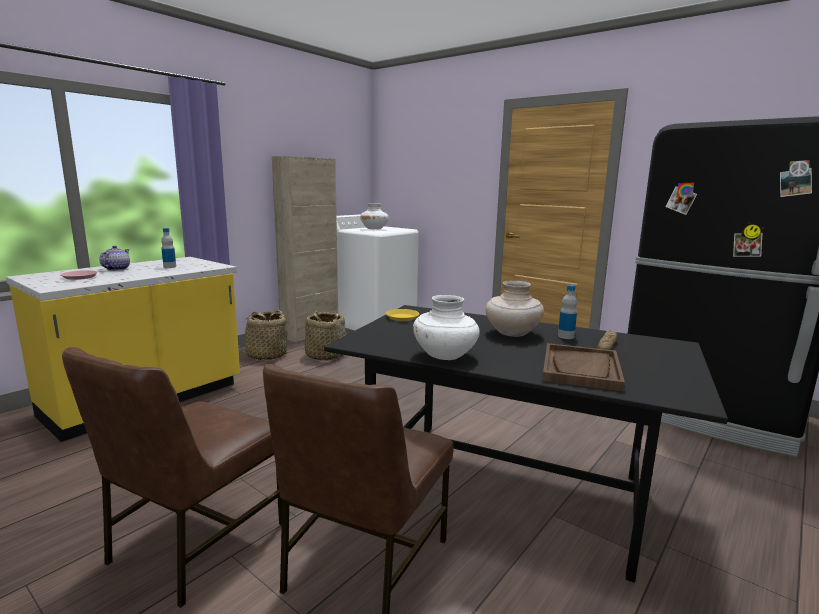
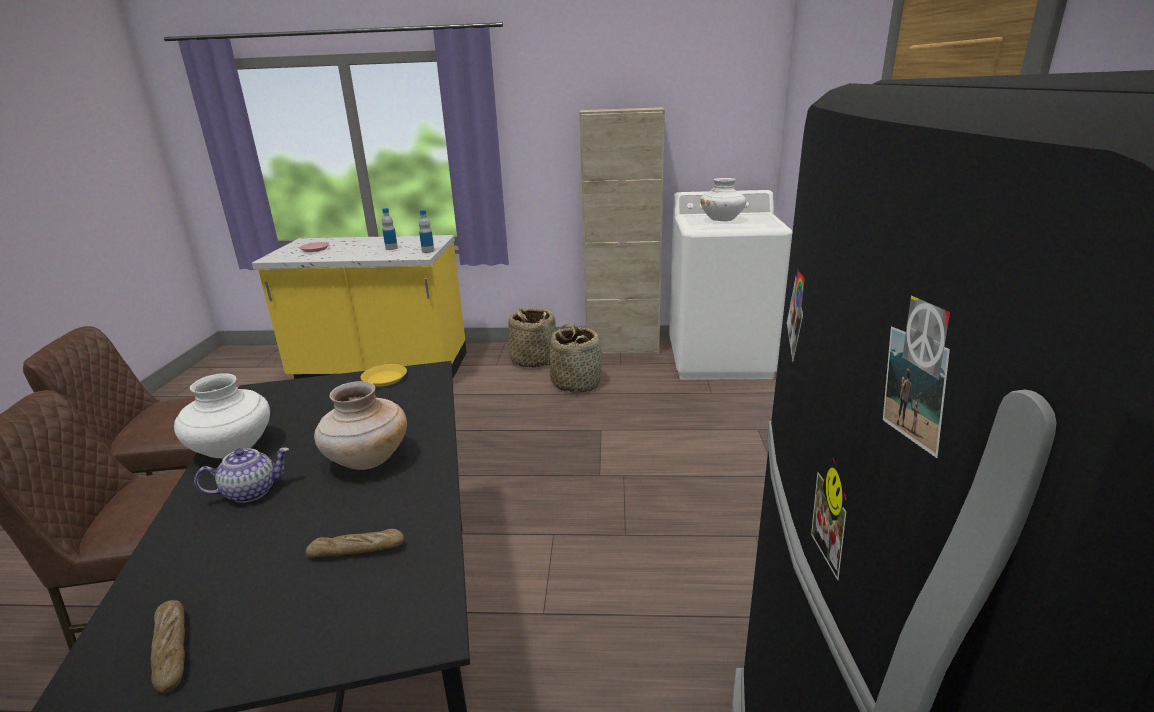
camera: 55 degrees right, 10 degrees up
teapot [99,245,130,271] -> teapot moved to [194,447,289,503]
brown tray [542,343,625,392] -> none
bottle [558,285,577,339] -> bottle moved to [419,210,434,253]
none -> bread [151,600,185,693]

